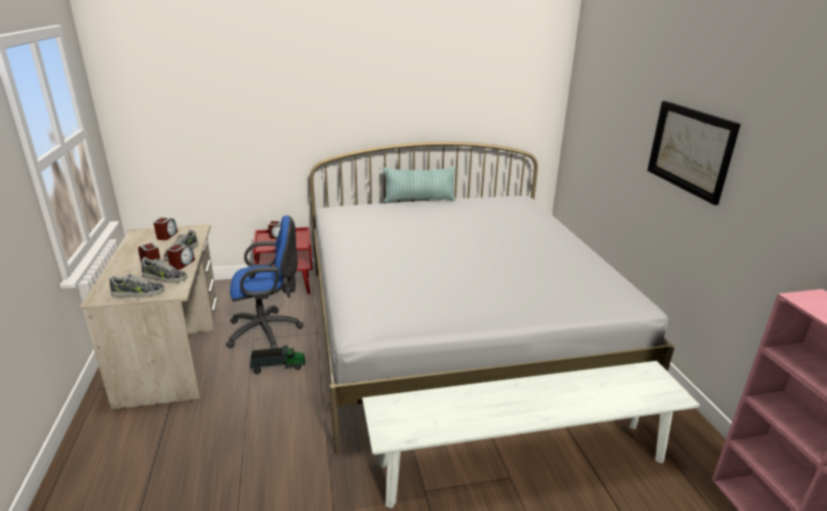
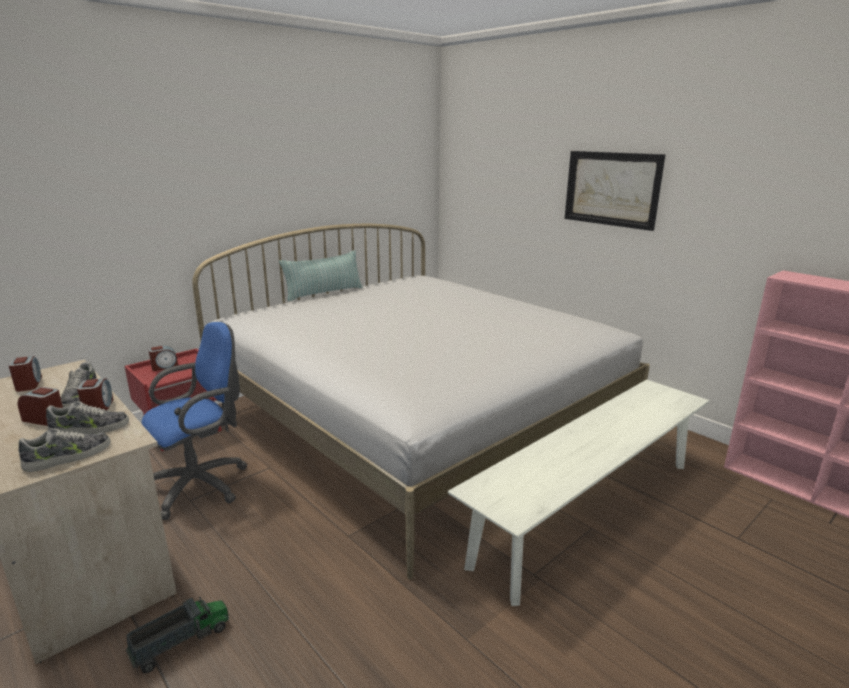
camera: 30 degrees left, 5 degrees down
toy truck [250,345,305,374] -> toy truck moved to [126,597,229,674]

